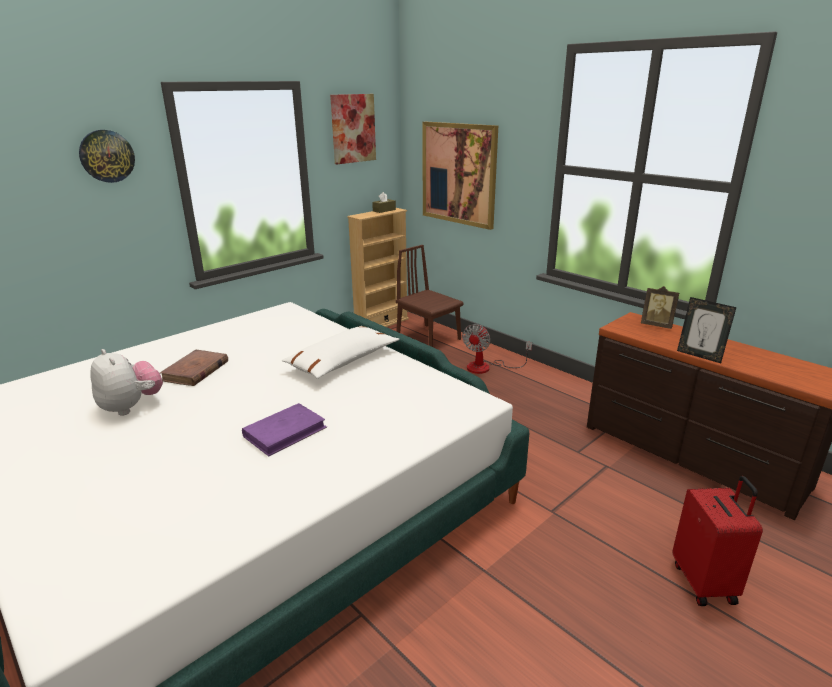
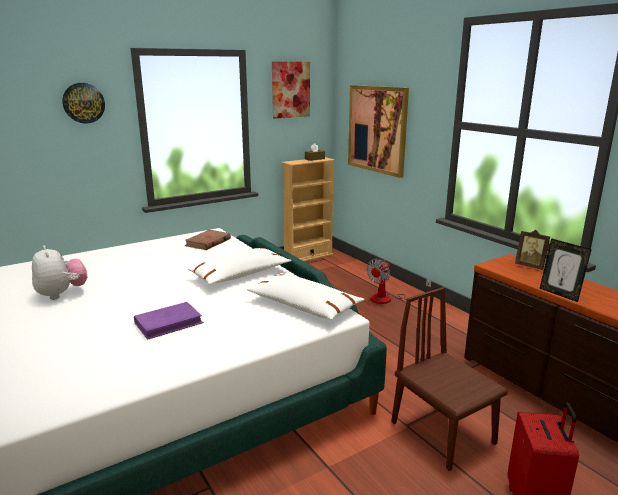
camera: 10 degrees right, 5 degrees down
brown book [160,350,228,386] -> brown book moved to [184,230,231,250]
brown chair [396,245,464,347] -> brown chair moved to [391,287,508,471]
none -> white pillow [247,273,365,320]

